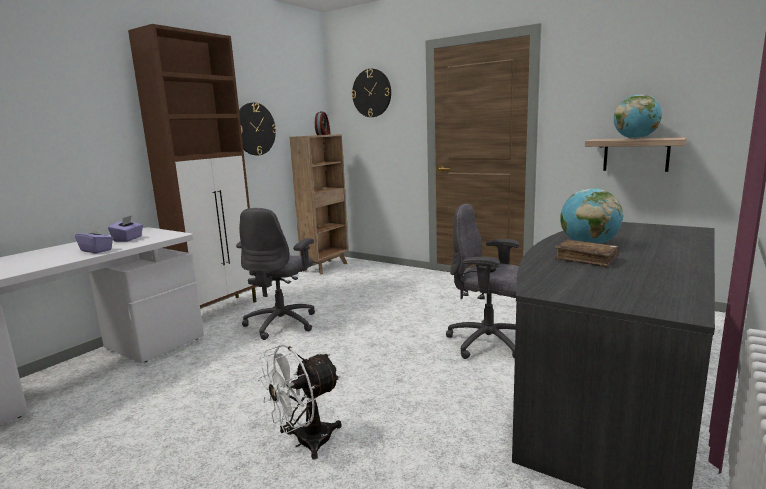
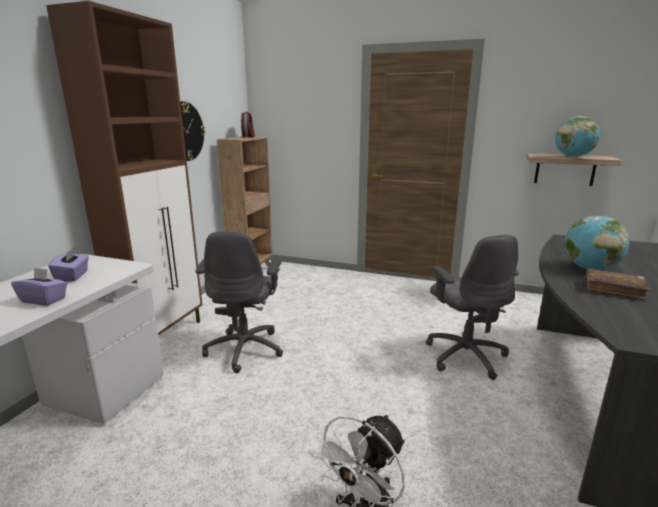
camera: 15 degrees left, 5 degrees up
wall clock [351,69,391,117] -> none
grey office chair [446,204,520,359] -> grey office chair turned 120 degrees counterclockwise [426,235,519,380]

